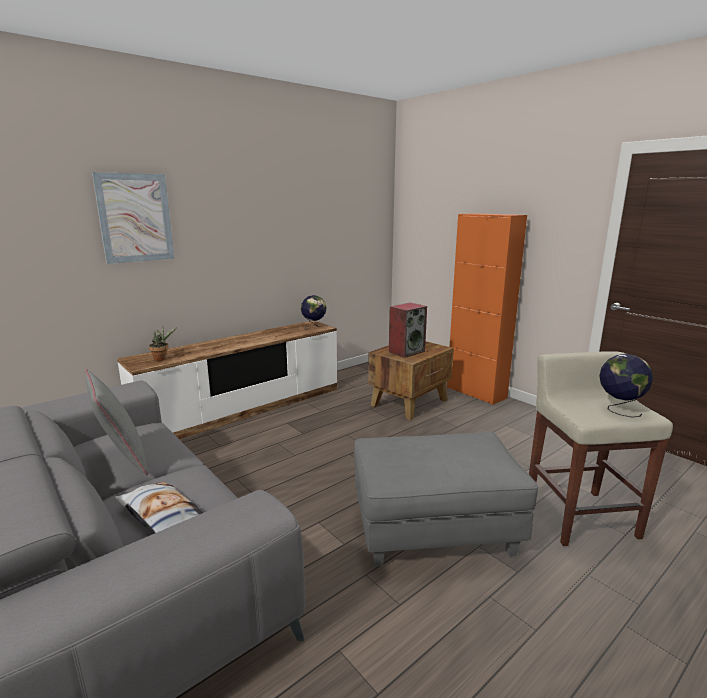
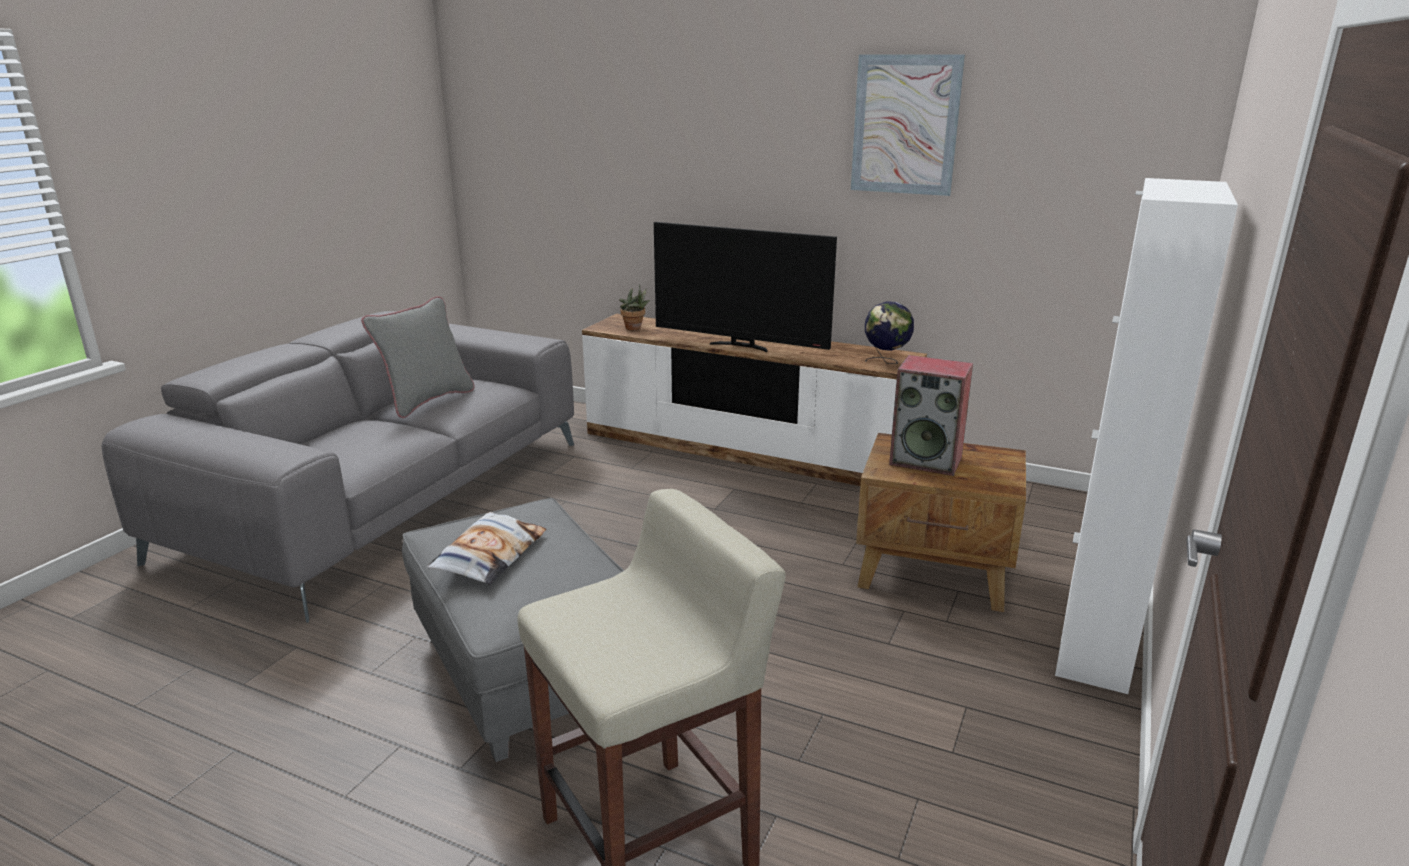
camera: 65 degrees right, 5 degrees up
picture [92,172,174,264] -> picture moved to [851,55,965,196]
pillow [115,482,203,534] -> pillow moved to [427,512,546,585]
orange cabinet [447,213,527,405] -> white cabinet [1055,178,1238,694]
globe [599,354,653,417] -> none
none -> television [654,222,837,352]

